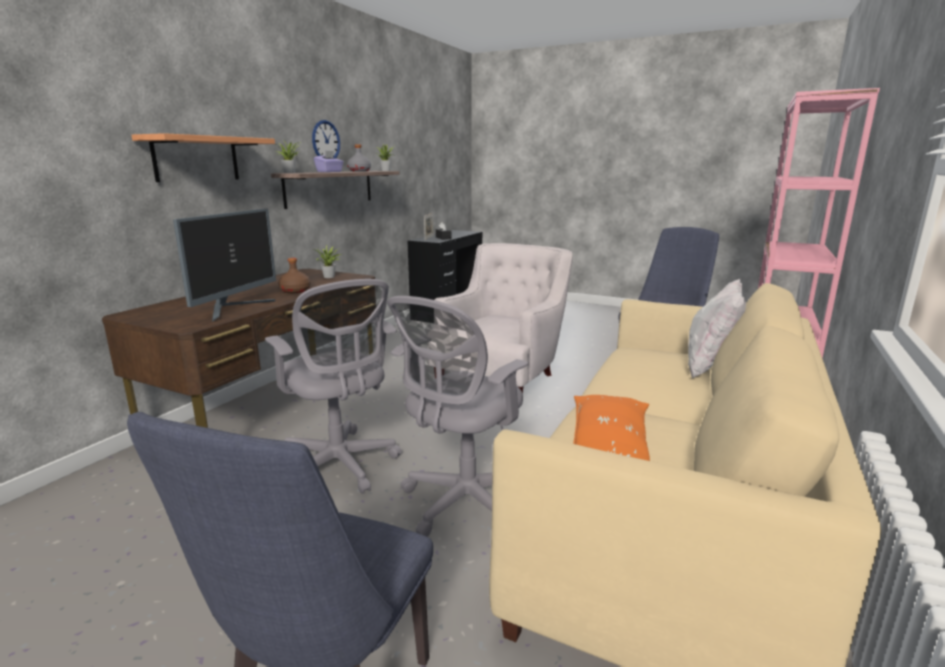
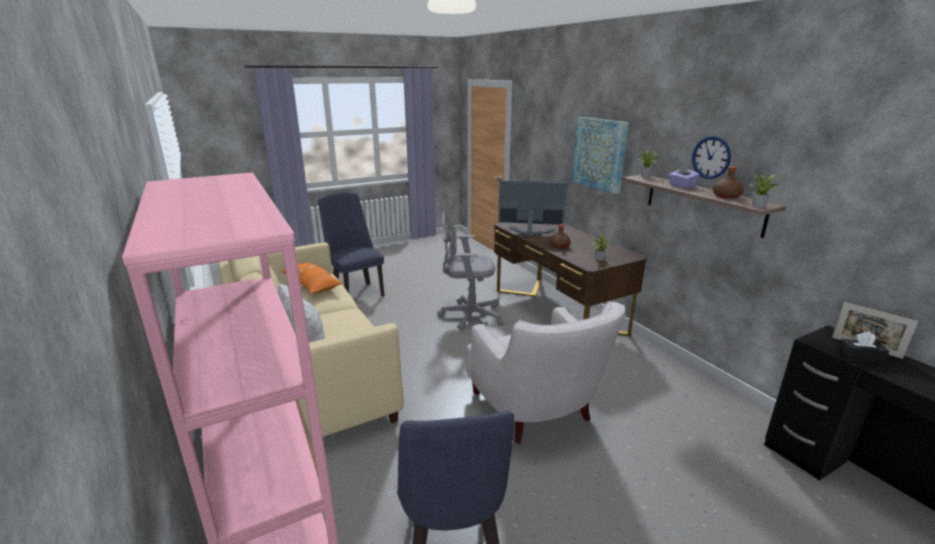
camera: 125 degrees right, 5 degrees up
shelf [131,133,275,182] -> picture [572,117,629,194]
monitor [173,208,276,322] -> monitor turned 135 degrees clockwise [498,180,567,237]
grey bottle [347,145,371,171] -> brown bottle [713,166,744,198]
grey office chair [387,296,528,537] -> none

